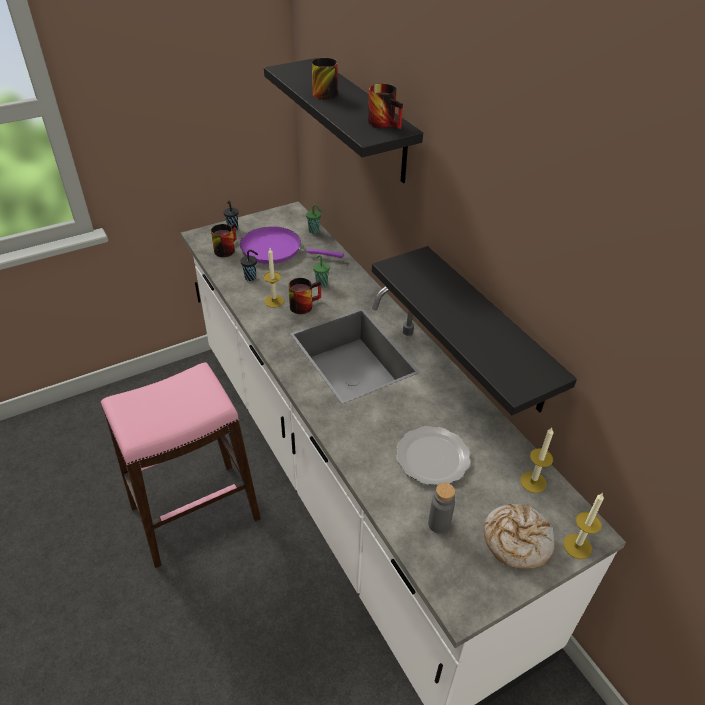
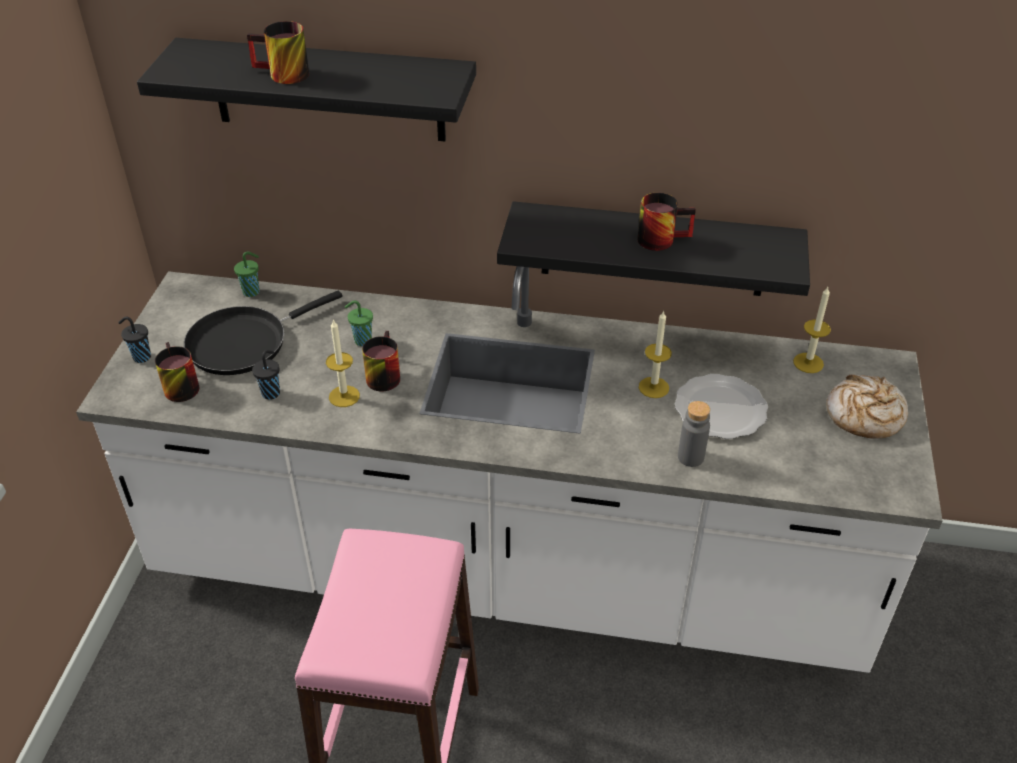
camera: 50 degrees left, 0 degrees up
purple frying pan [240,226,344,264] -> black frying pan [184,291,342,375]
mug [368,84,403,129] -> mug moved to [637,193,696,251]
grey bottle [428,483,455,534] -> grey bottle moved to [678,401,710,467]
candle [563,493,604,559] -> candle moved to [639,310,672,398]

